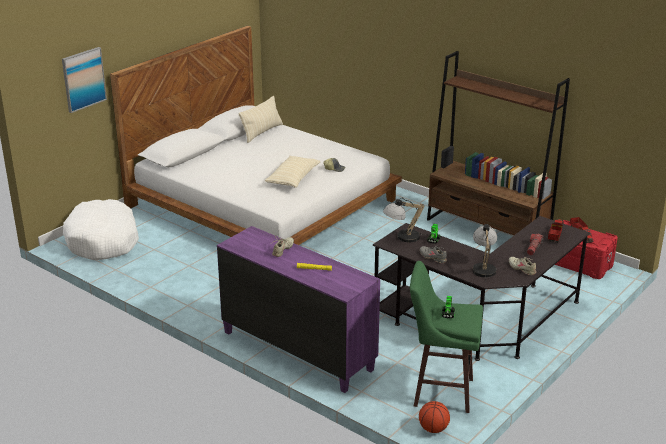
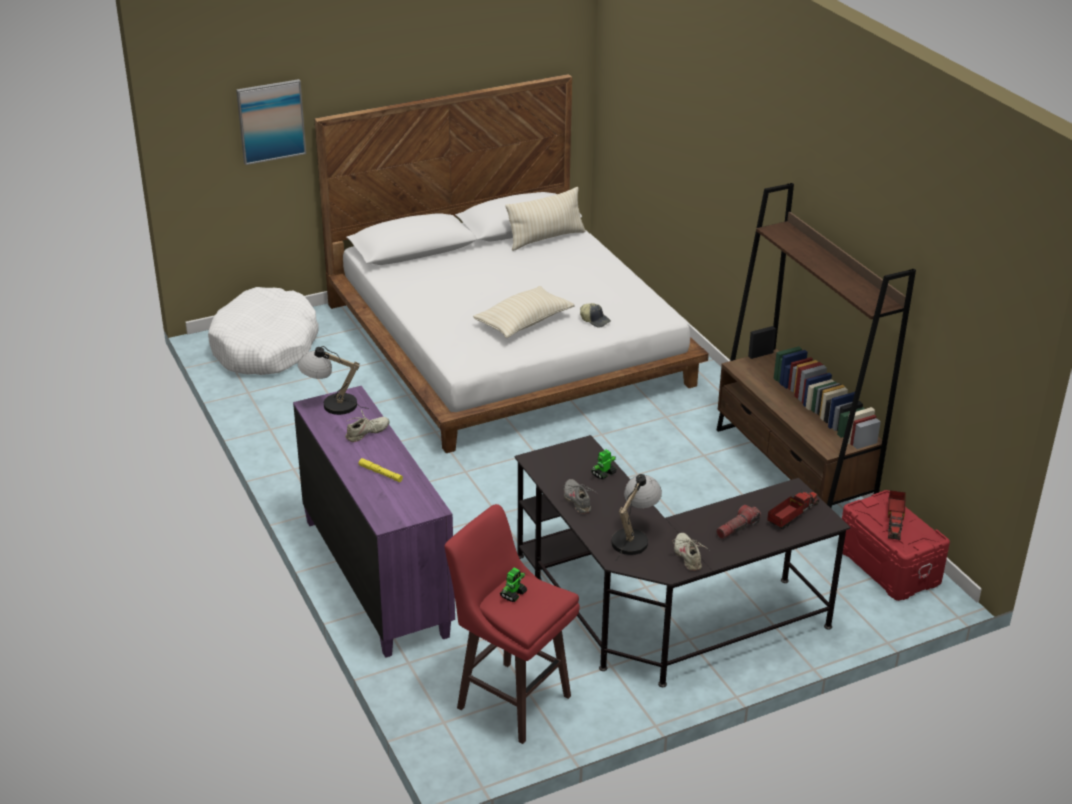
camera: 25 degrees right, 5 degrees up
table lamp [383,198,427,242] -> table lamp moved to [298,346,369,415]
green stool [410,261,483,413] -> red stool [444,504,580,744]
basketball [419,401,450,433] -> none

